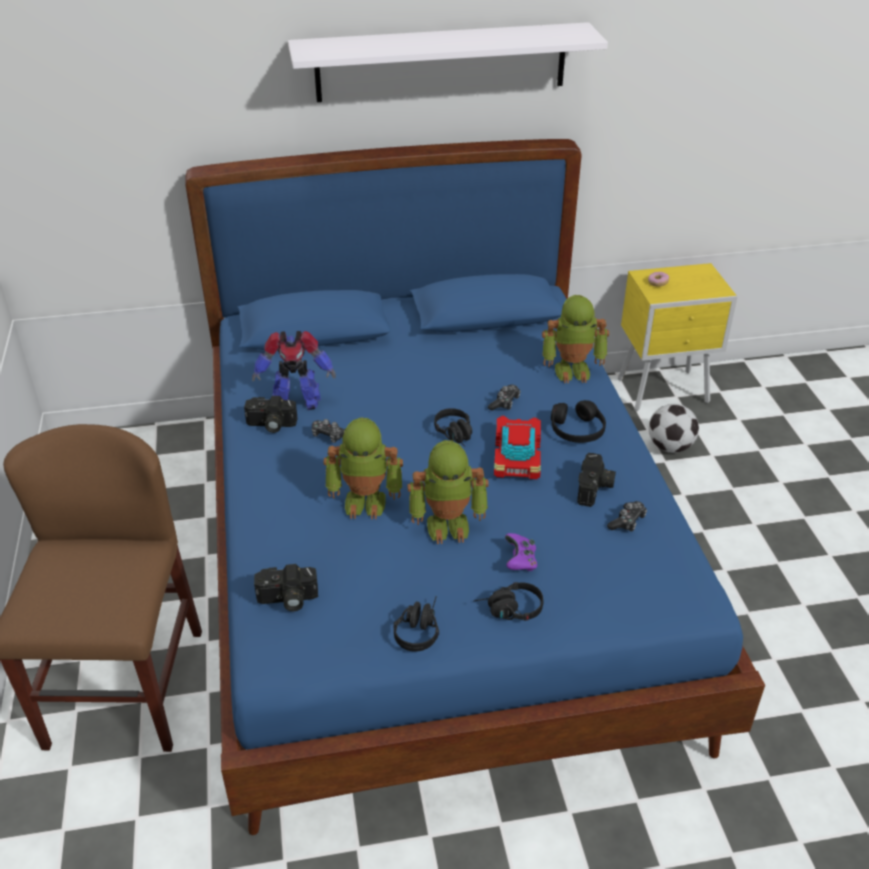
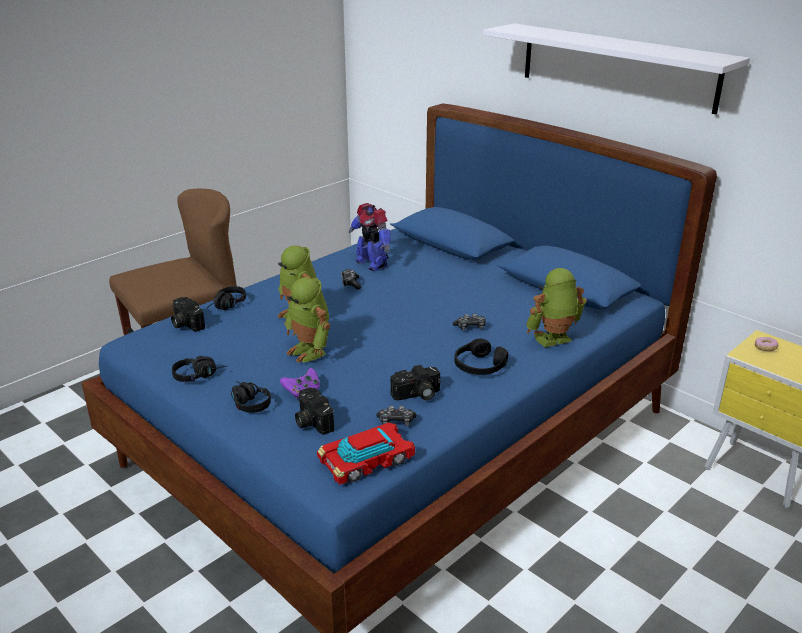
camera: 55 degrees right, 10 degrees down
camera [244,396,298,433] -> camera moved to [295,387,334,435]
black headphones [434,408,472,447] -> black headphones moved to [207,286,246,310]
toy car [494,416,541,479] -> toy car moved to [317,422,415,485]
toy robot [542,295,609,383] -> toy robot turned 105 degrees clockwise [526,268,587,347]
football [649,404,699,453] -> none

